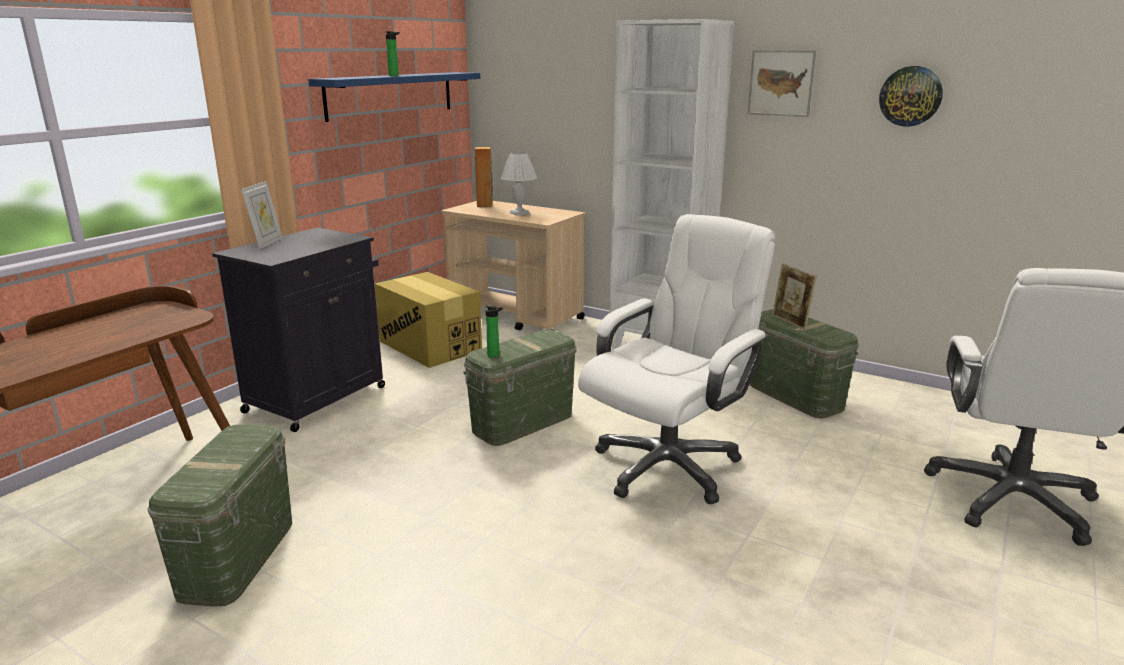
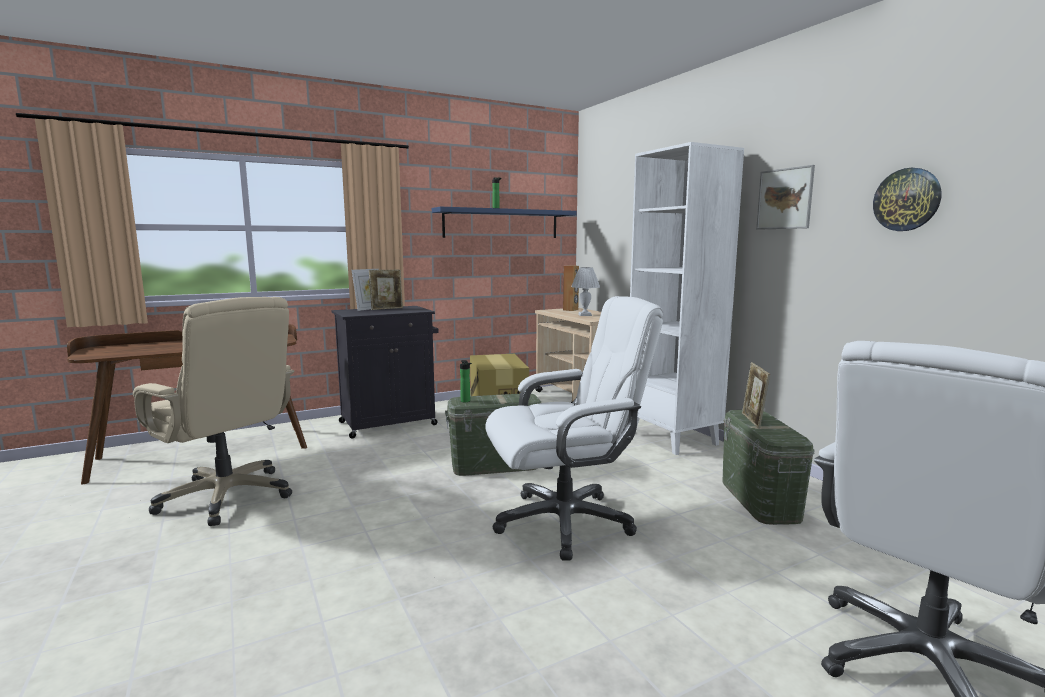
camera: 30 degrees right, 10 degrees down
green storage box [148,424,292,607] -> beige office chair [133,297,294,526]
none -> picture frame [369,270,403,310]

